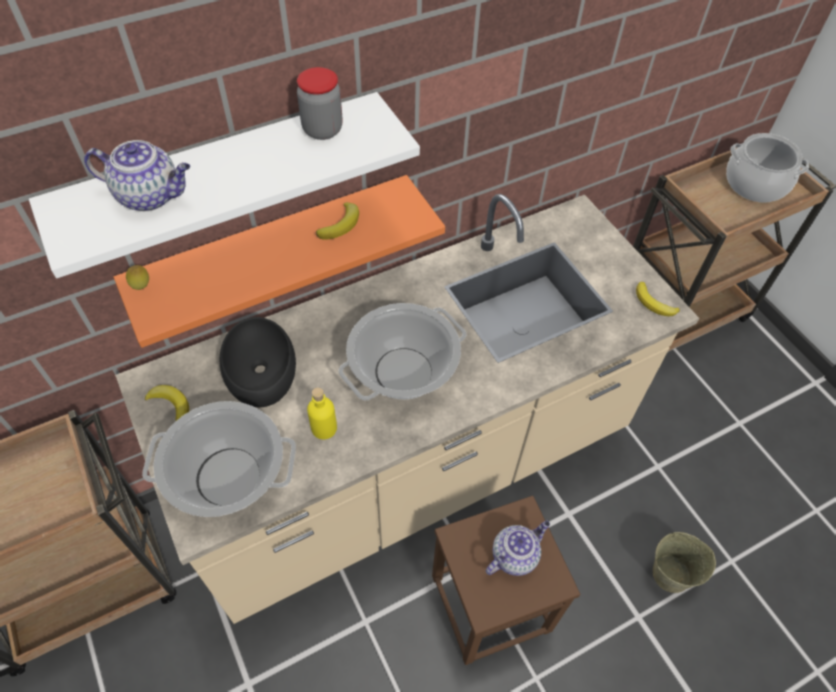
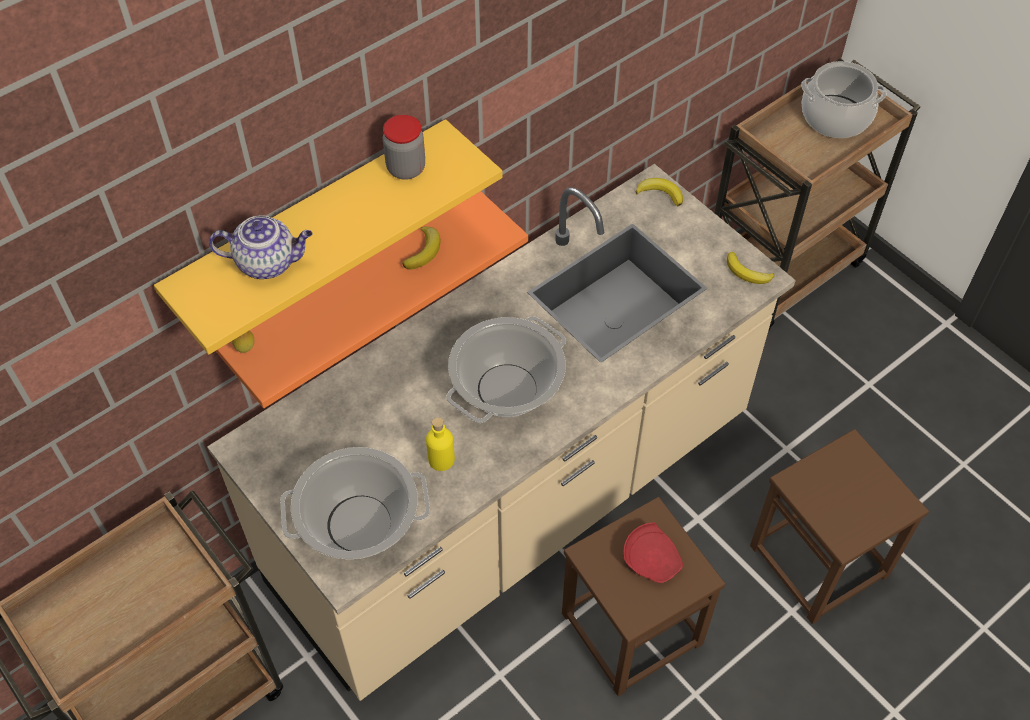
camera: 10 degrees left, 0 degrees up
white shelf [29,92,420,278] -> yellow shelf [154,119,503,355]
banana [145,385,189,421] -> banana moved to [636,178,683,206]
black bowl [219,317,296,407] -> none
teapot [486,521,550,576] -> red plate [623,522,683,583]
beige bucket [653,532,716,593] -> brown stool [750,429,929,624]

